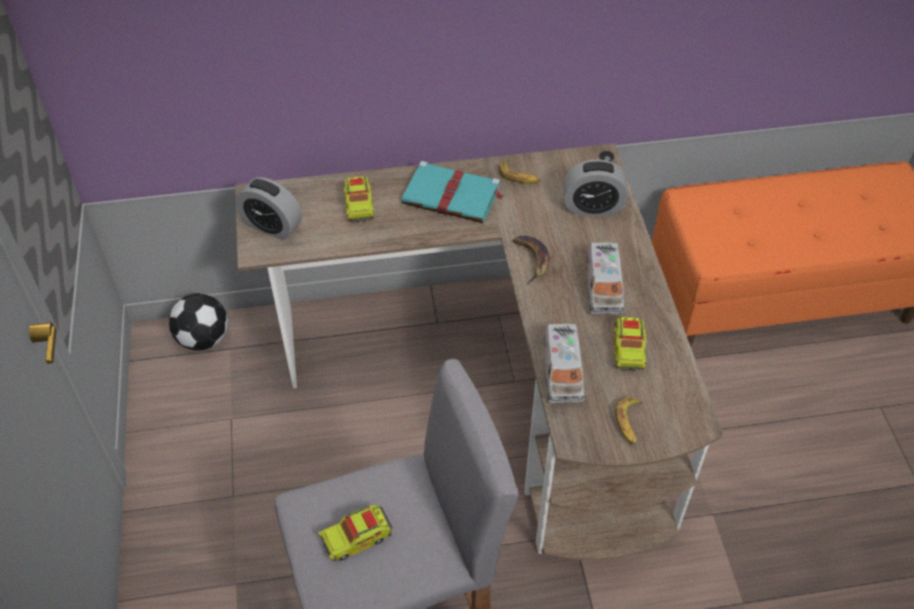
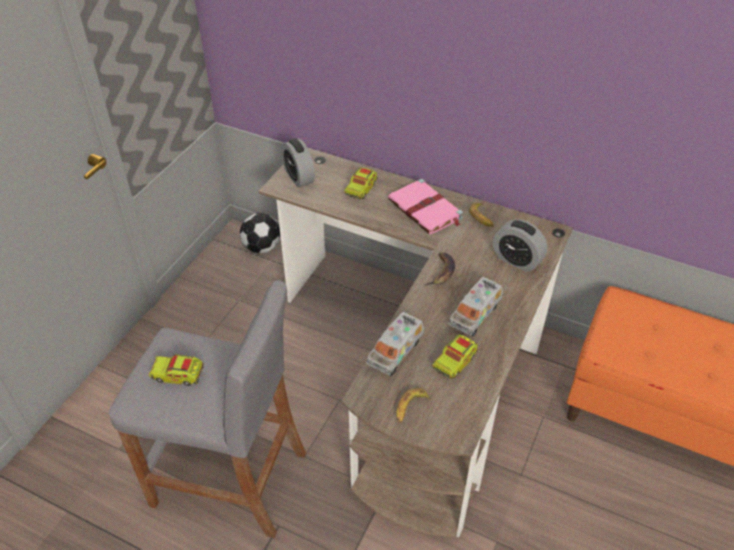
camera: 35 degrees right, 5 degrees down
turquoise book [401,161,505,223] -> pink book [388,179,463,235]

